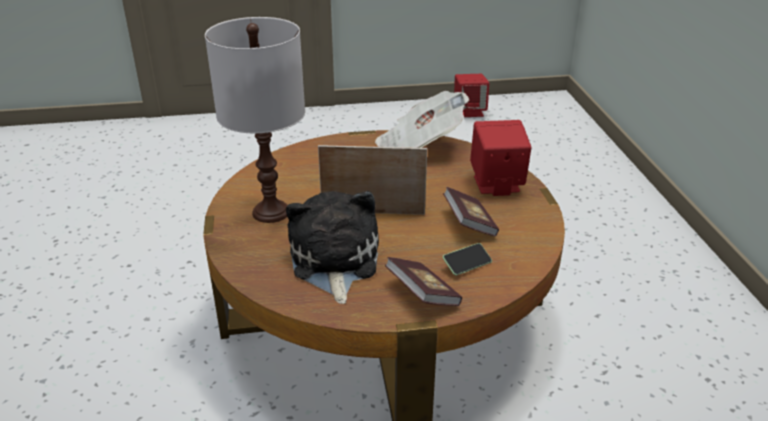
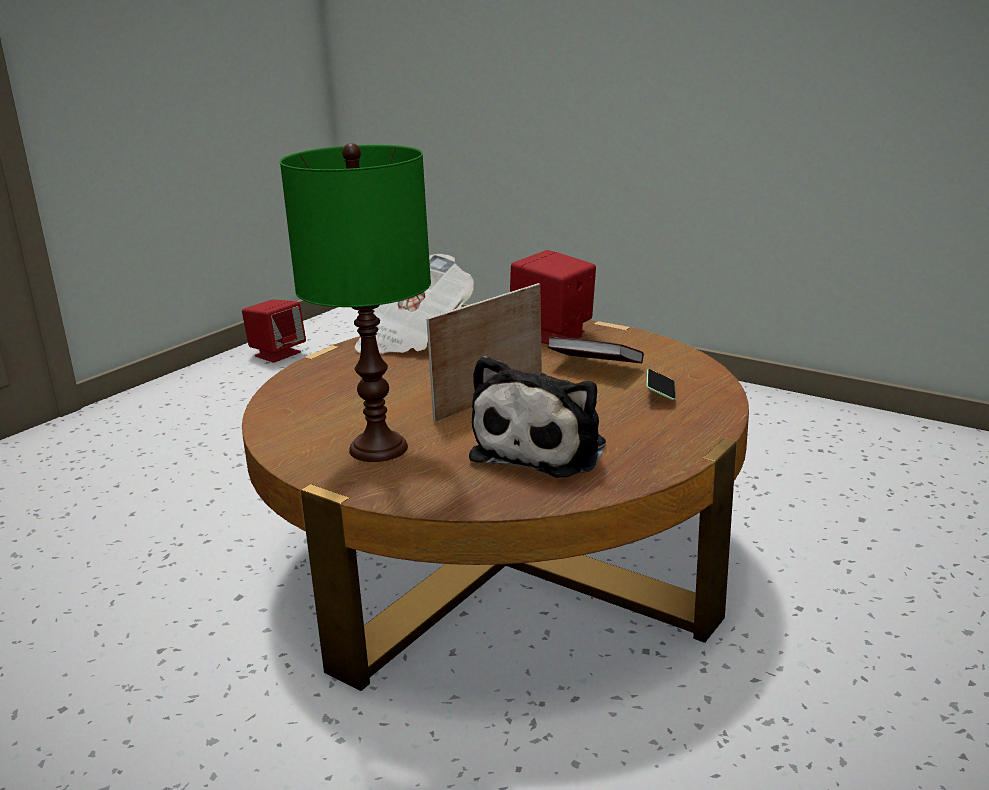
camera: 45 degrees left, 10 degrees down
white table lamp [205,17,305,223] -> green table lamp [280,143,431,462]
plush toy [286,191,379,304] -> plush toy turned 105 degrees counterclockwise [469,355,606,477]
book [385,257,462,306] -> none

